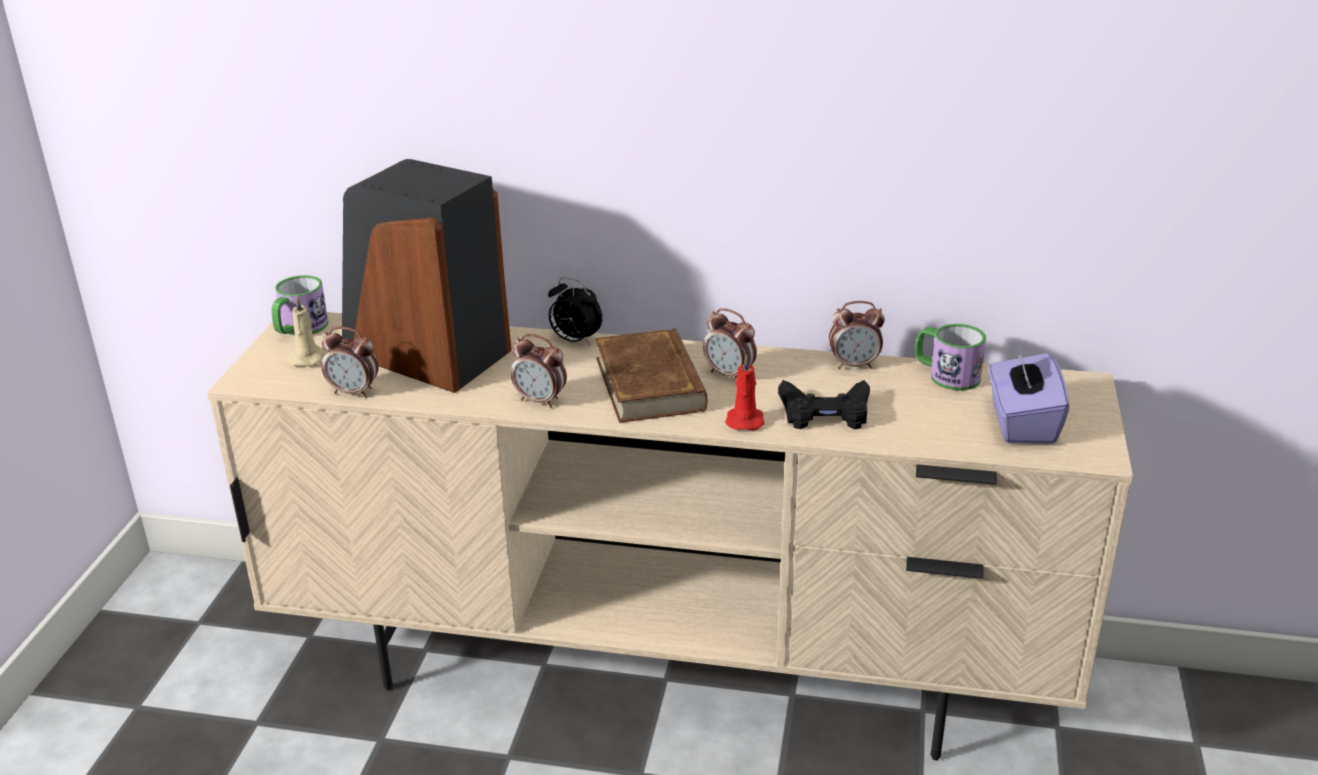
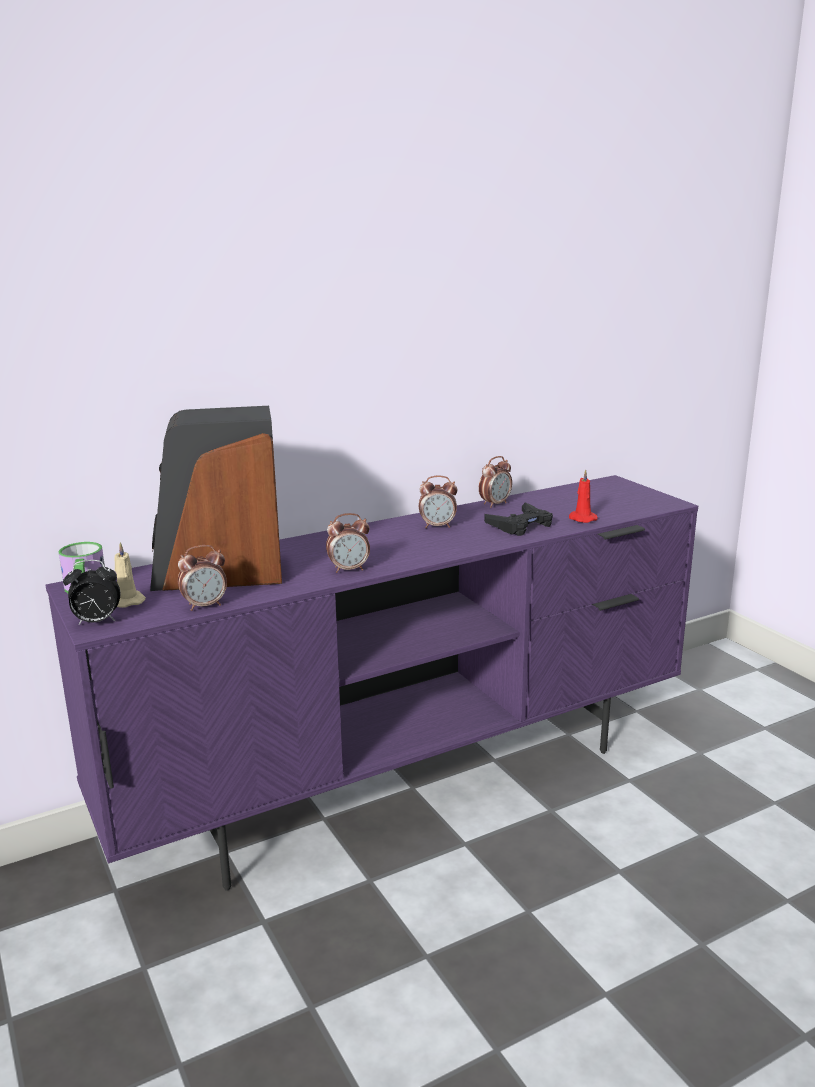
camera: 40 degrees left, 10 degrees down
beige tv stand [207,312,1133,760] -> purple tv stand [45,475,698,891]
alarm clock [548,277,603,346] -> alarm clock moved to [63,560,121,625]
brown book [595,329,707,423] -> none
red candle [725,354,765,430] -> red candle moved to [569,469,598,523]
mug [915,324,986,391] -> none
purple tissue box [989,346,1070,444] -> none

